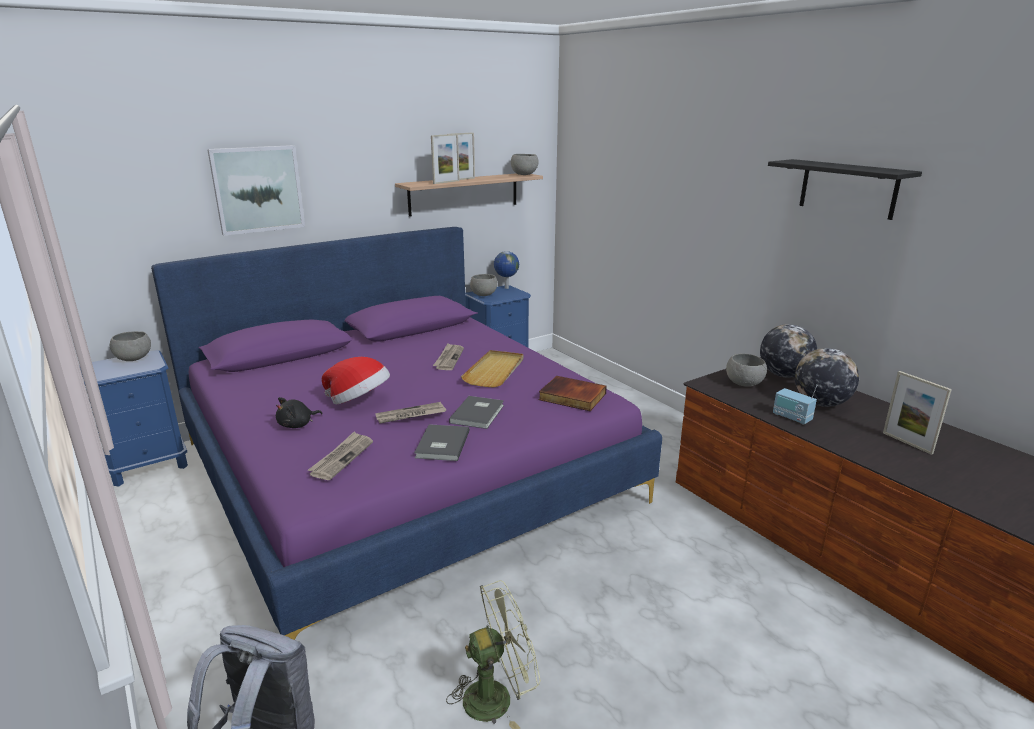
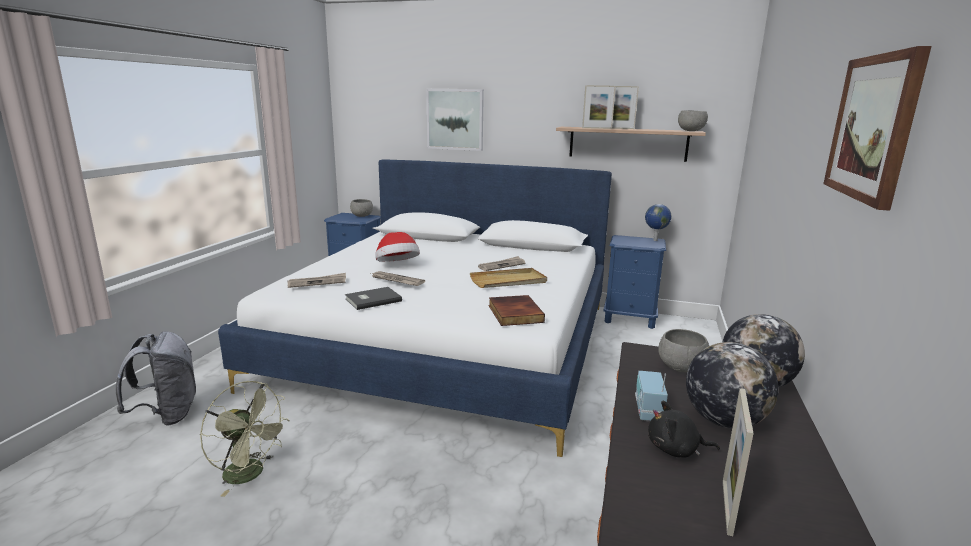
camera: 50 degrees right, 5 degrees down
purple bed [151,227,662,640] -> white bed [218,160,612,457]
black plush toy [276,397,322,428] -> black plush toy moved to [648,400,720,458]
grey book [449,396,504,429] -> none
grey bowl [470,274,498,296] -> none
black shelf [768,159,922,220] -> picture [823,46,932,211]

